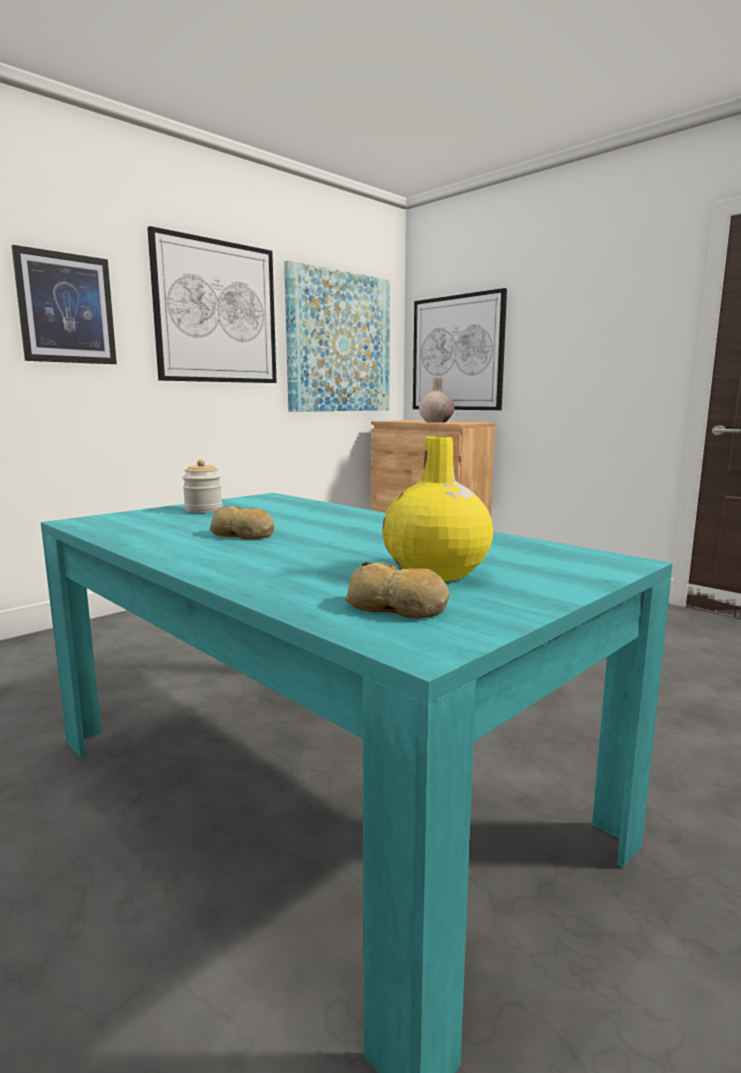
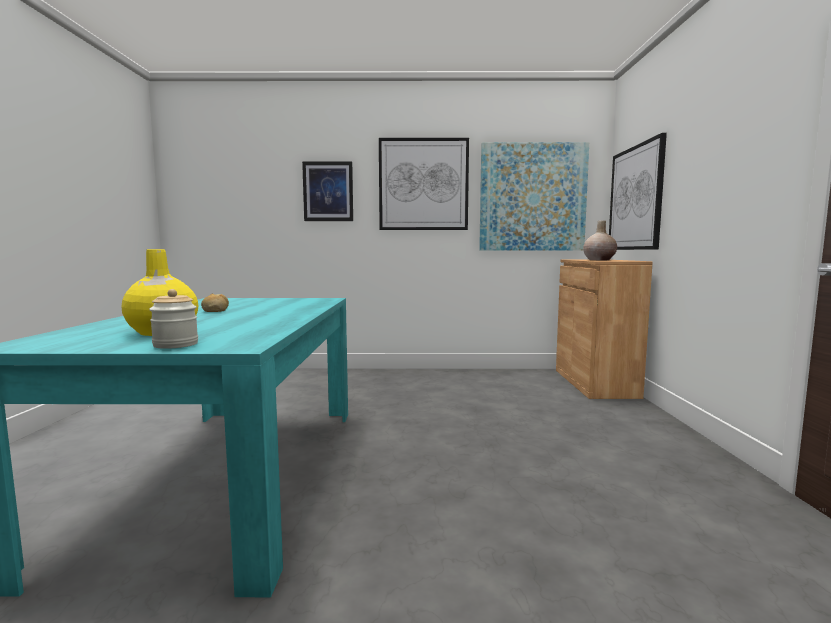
camera: 45 degrees right, 5 degrees down
jar [182,459,222,513] -> jar moved to [149,289,198,349]
bread [345,562,450,619] -> none

